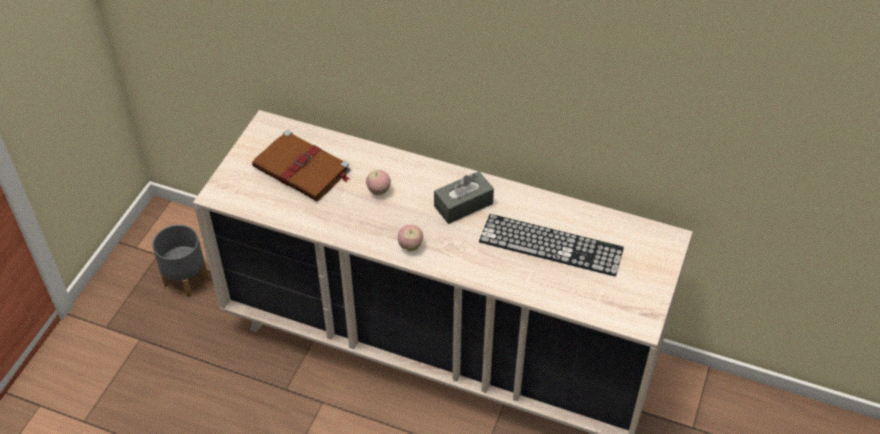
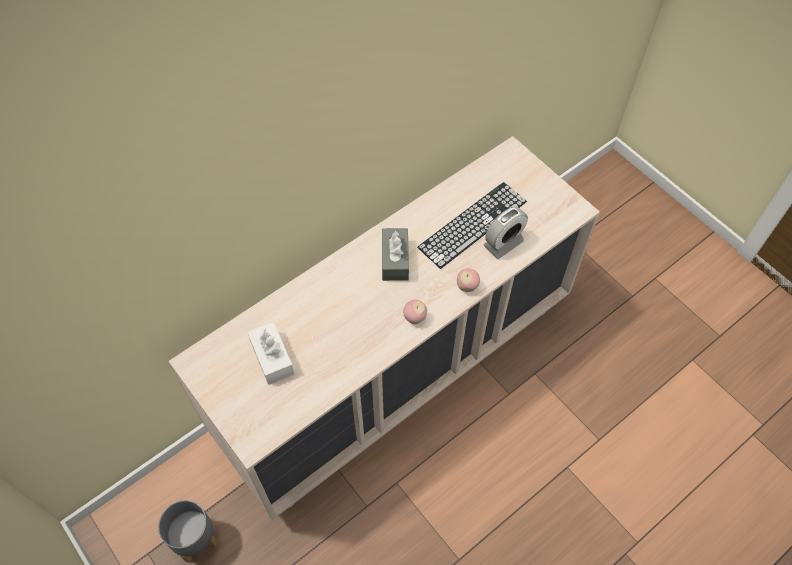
camera: 60 degrees left, 10 degrees up
brown book [252,130,350,201] -> white tissue box [247,322,295,385]
apple [366,170,391,195] -> apple moved to [457,268,480,292]
none -> alarm clock [484,207,528,259]

